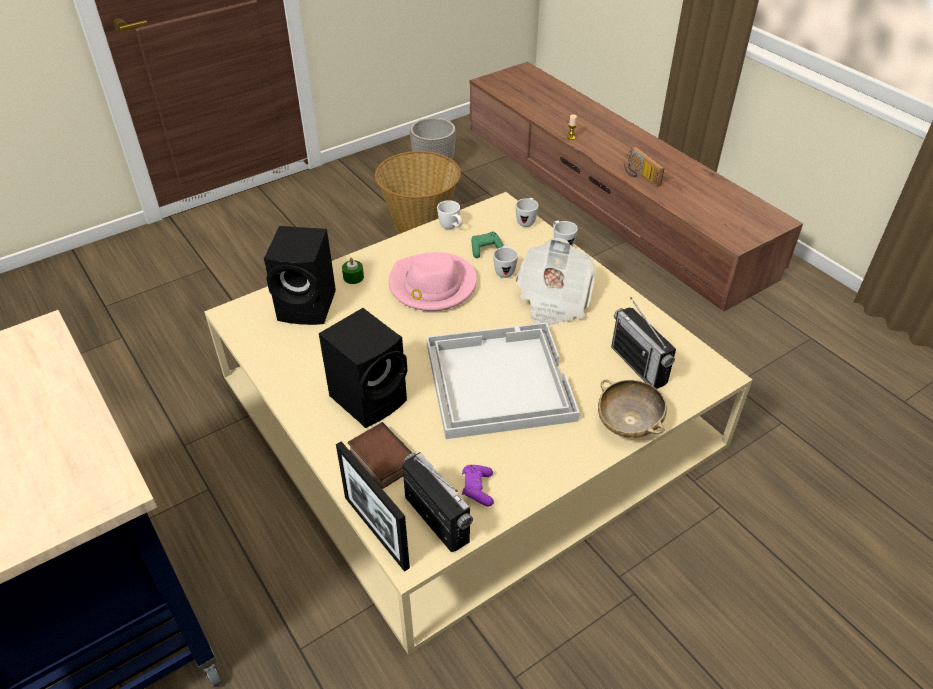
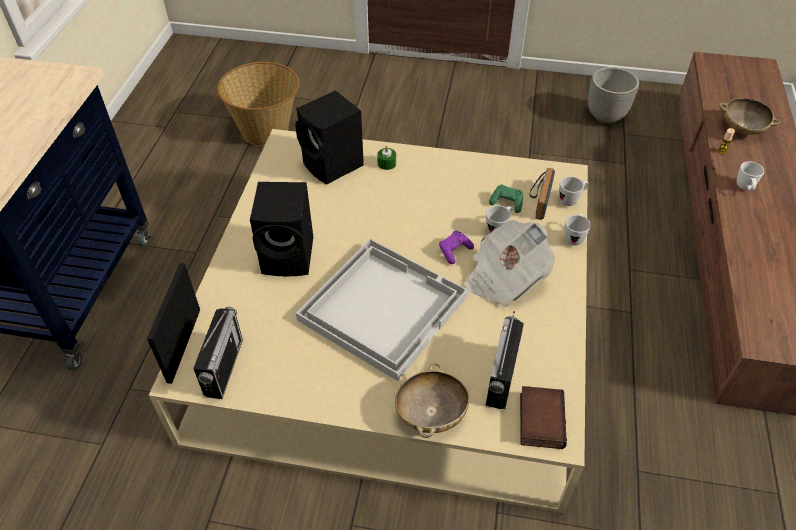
camera: 45 degrees right, 5 degrees up
book [348,422,412,489] -> book moved to [520,386,567,449]
basket [375,151,461,234] -> basket moved to [217,62,300,146]
pink hat [389,252,477,311] -> none
white mug [437,200,462,229] -> white mug moved to [737,161,764,191]
purple game controller [462,465,494,507] -> purple game controller moved to [439,231,474,264]
radio [624,147,665,187] -> radio moved to [529,168,555,220]
none -> beige bowl [719,98,780,135]

